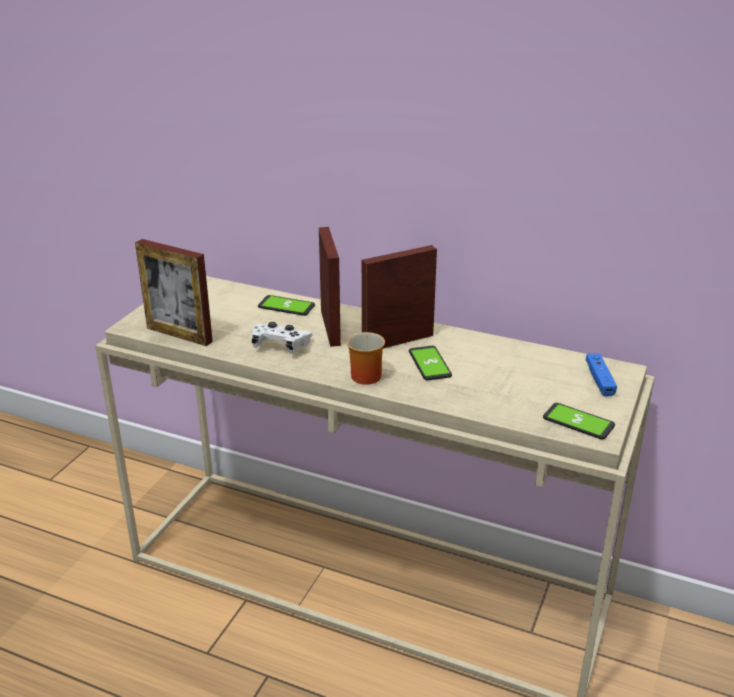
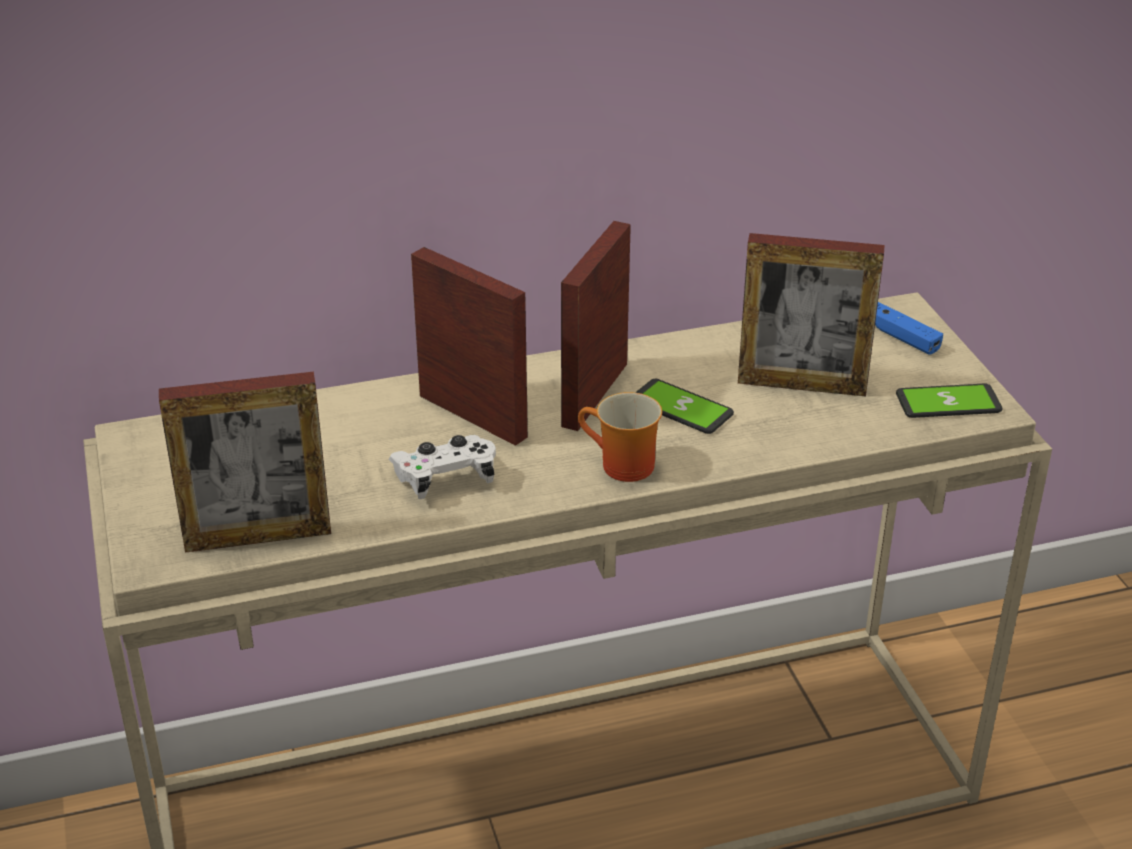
camera: 40 degrees left, 5 degrees up
phone [258,295,315,316] -> none
none -> picture frame [738,233,885,397]

